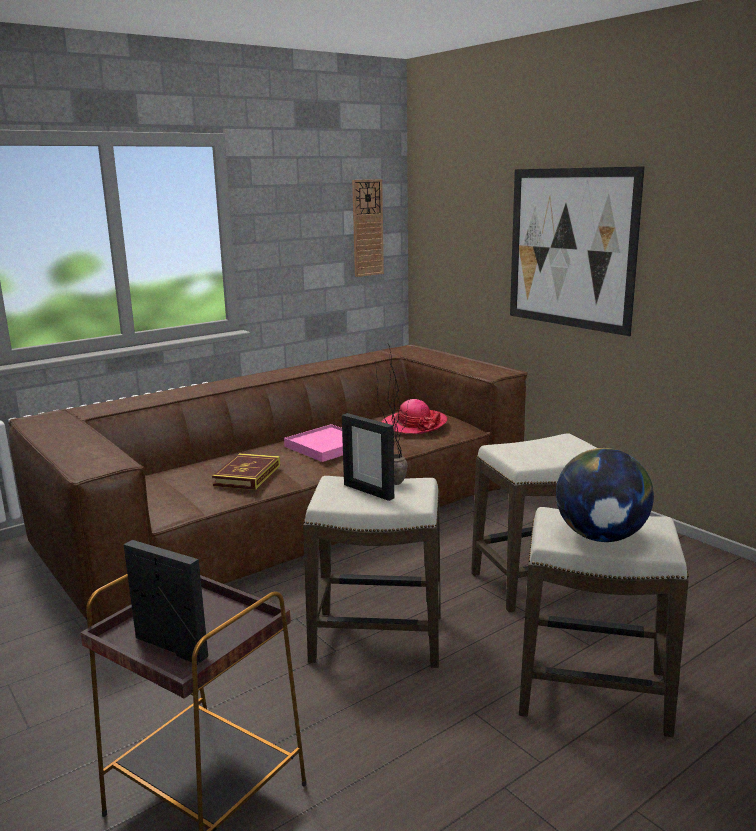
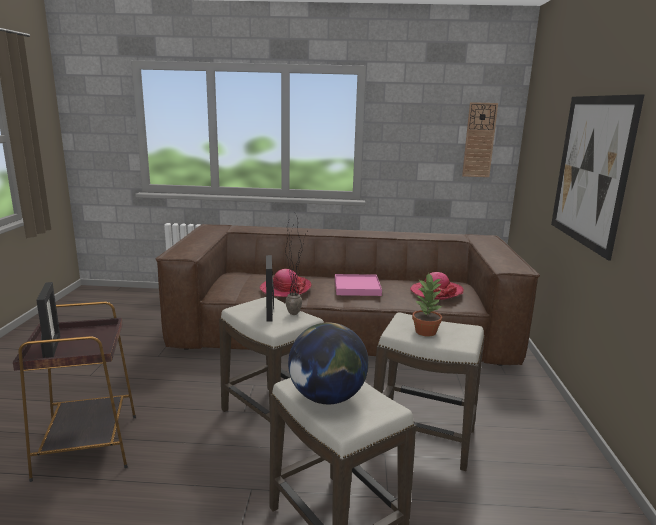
camera: 40 degrees right, 0 degrees up
book [212,453,280,490] -> hat [260,269,312,297]
none -> potted plant [412,273,442,337]

